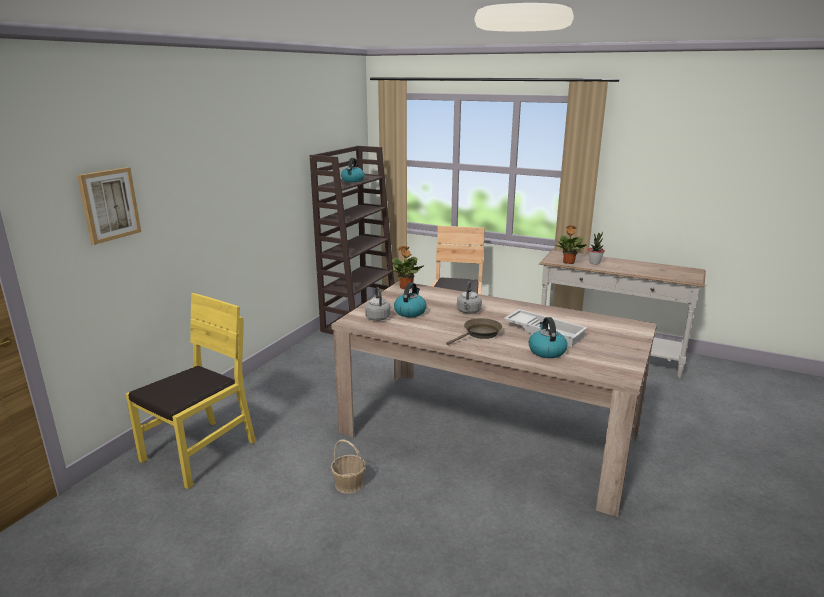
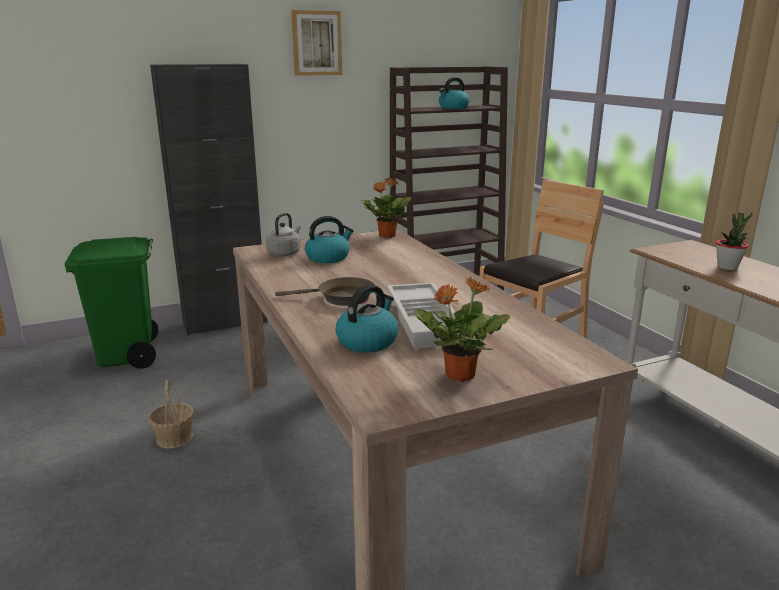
camera: 40 degrees right, 0 degrees up
picture [77,167,141,245] -> picture moved to [291,10,342,76]
yellow chair [125,293,256,489] -> green trash can [65,237,158,368]
grey kettle [457,281,482,314] -> none
potted plant [555,225,587,264] -> potted plant moved to [414,276,510,382]
none -> black cabinet [150,64,268,336]

